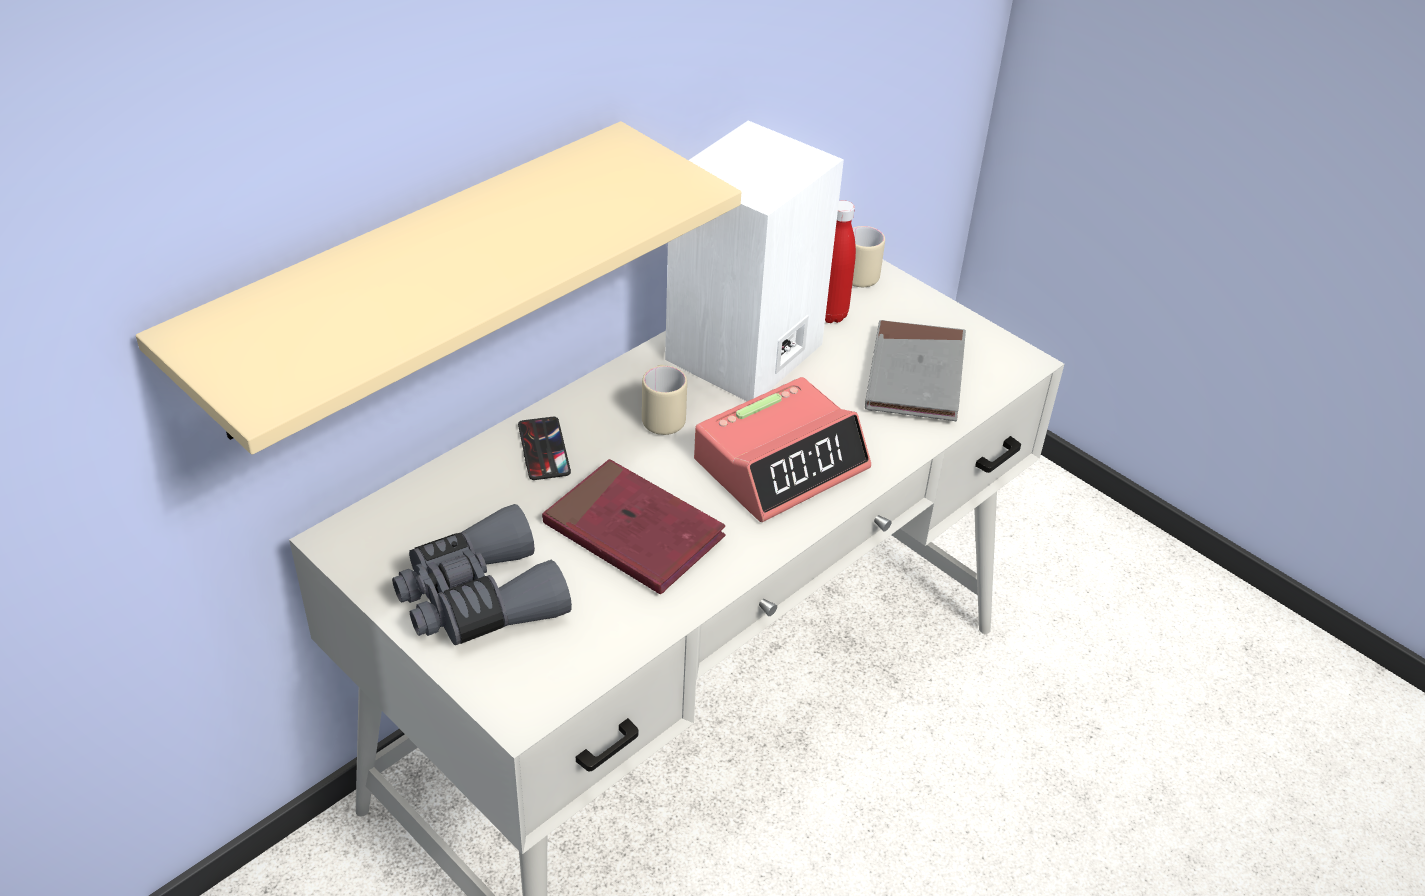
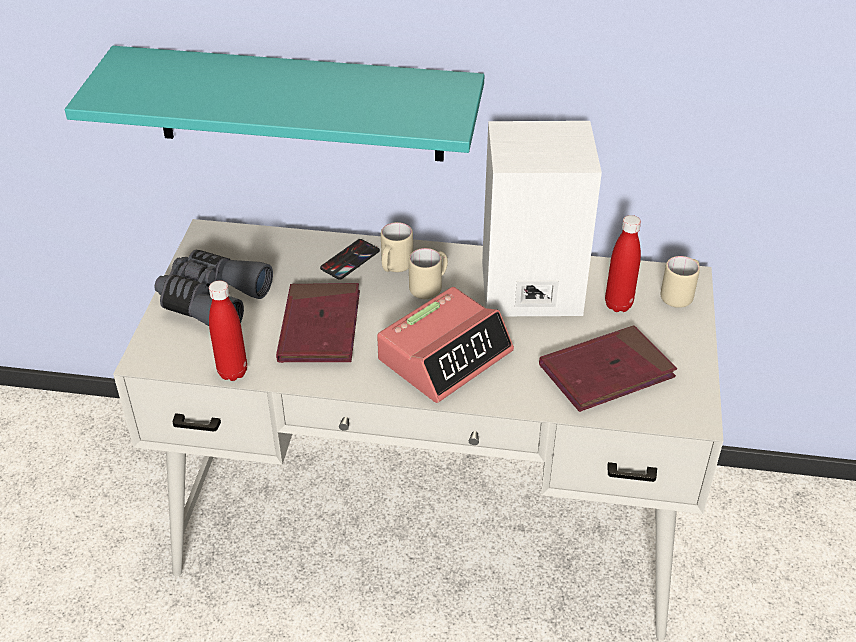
camera: 55 degrees right, 0 degrees up
beige shelf [136,121,741,455] -> turquoise shelf [65,46,485,162]
alarm clock [694,377,871,522] -> alarm clock turned 60 degrees counterclockwise [377,287,514,403]
grey book [865,320,966,421] -> red book [539,325,677,412]
none -> red bottle [209,280,247,381]
none -> beige mug [381,222,413,272]

